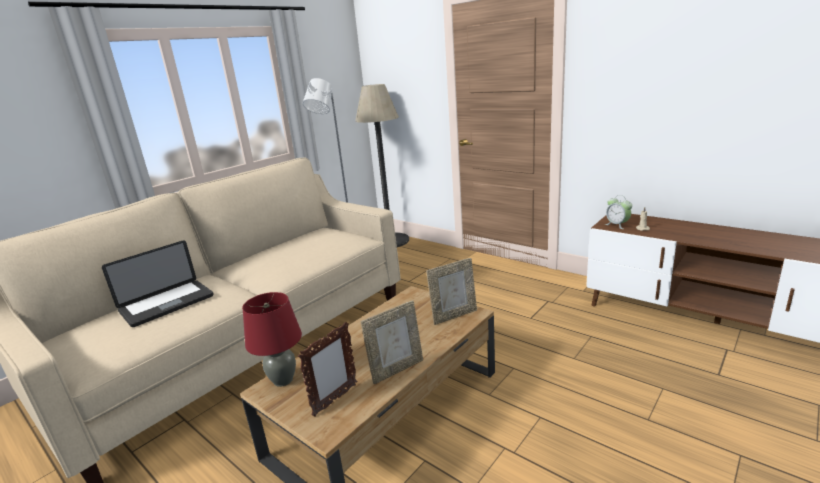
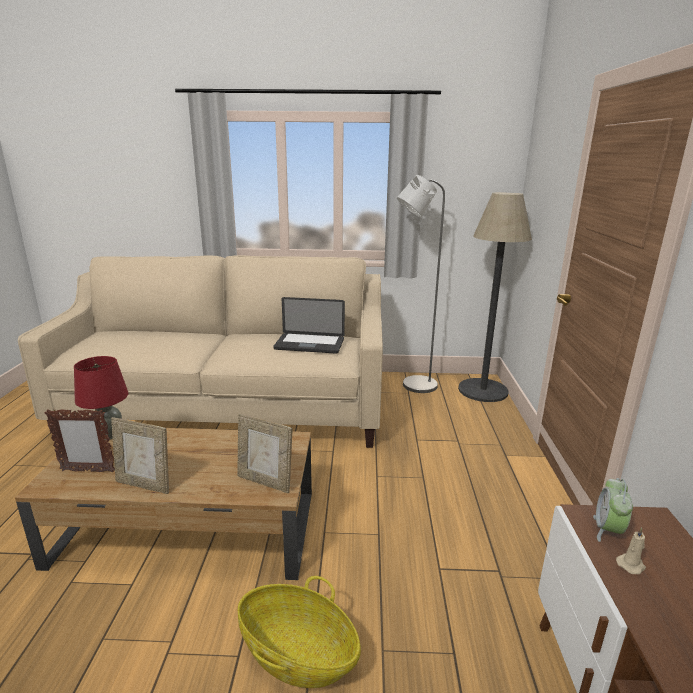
camera: 50 degrees right, 0 degrees up
laptop [102,240,214,327] -> laptop moved to [273,297,345,354]
none -> basket [238,576,361,688]

